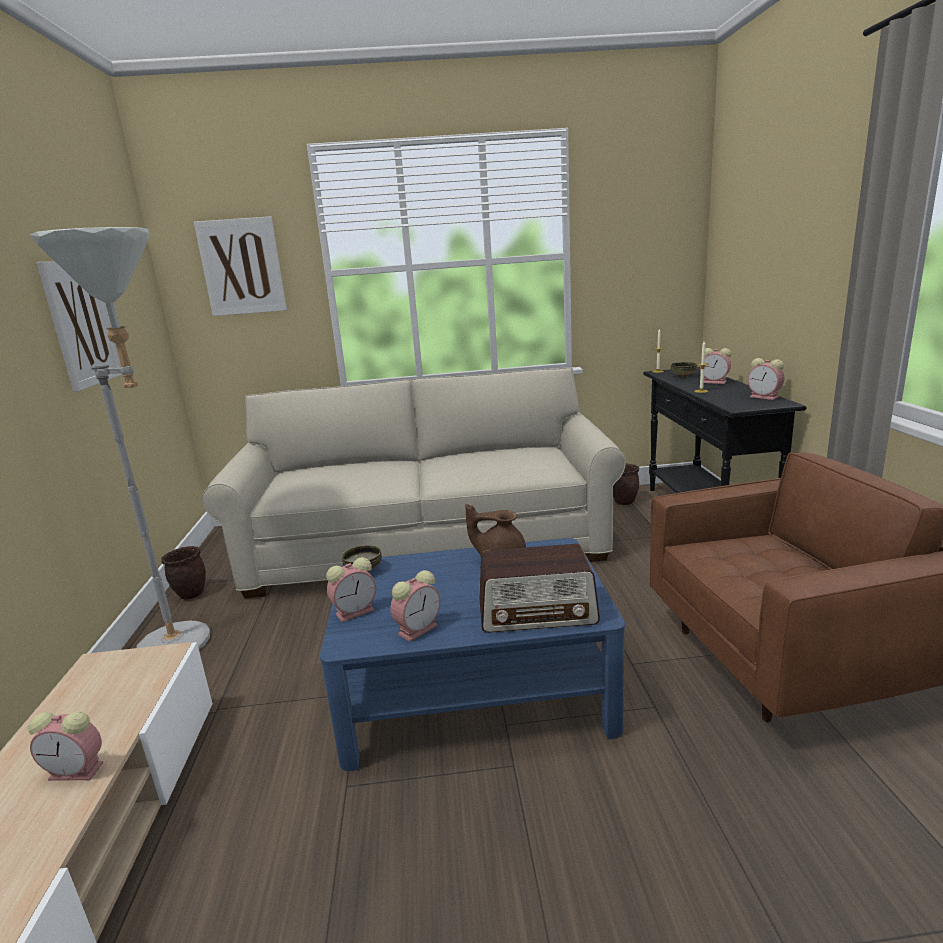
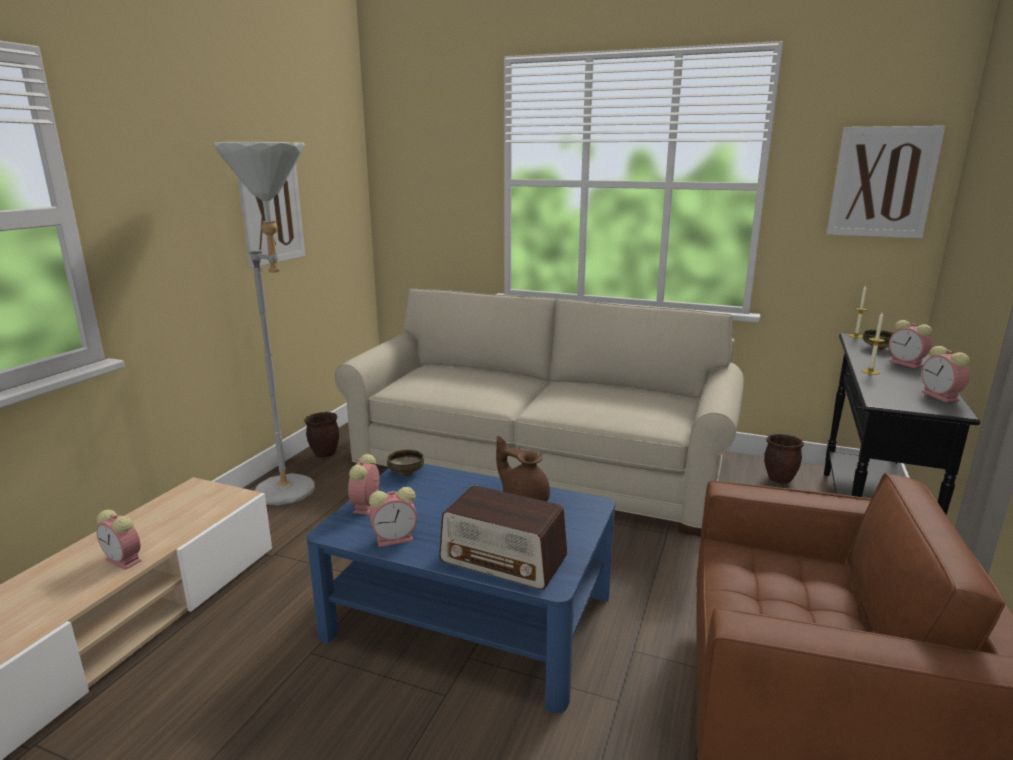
camera: 25 degrees right, 0 degrees up
picture [194,216,287,316] -> picture moved to [827,126,945,238]
alarm clock [326,557,376,622] -> alarm clock turned 105 degrees clockwise [348,454,380,515]

